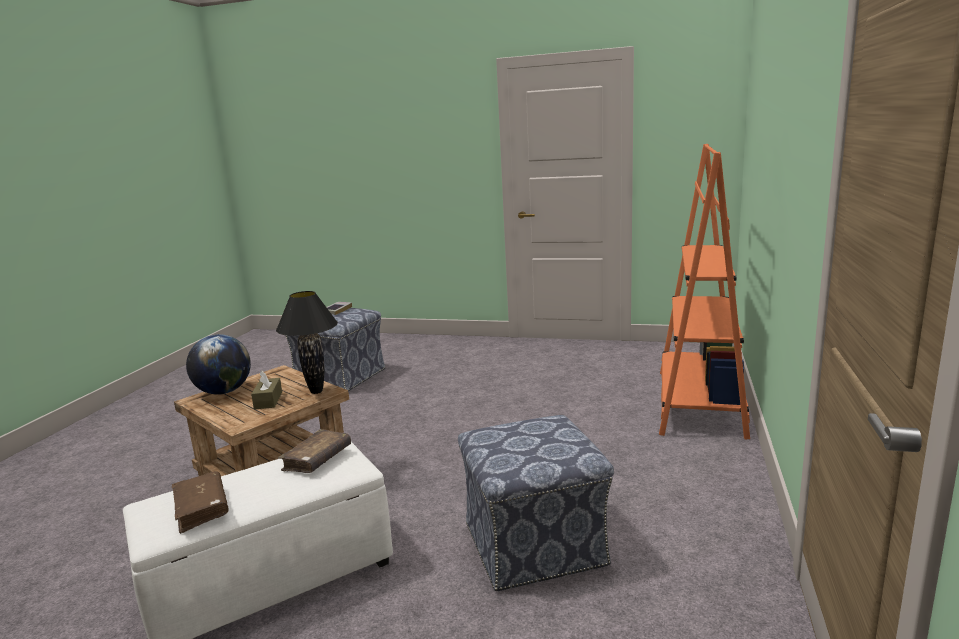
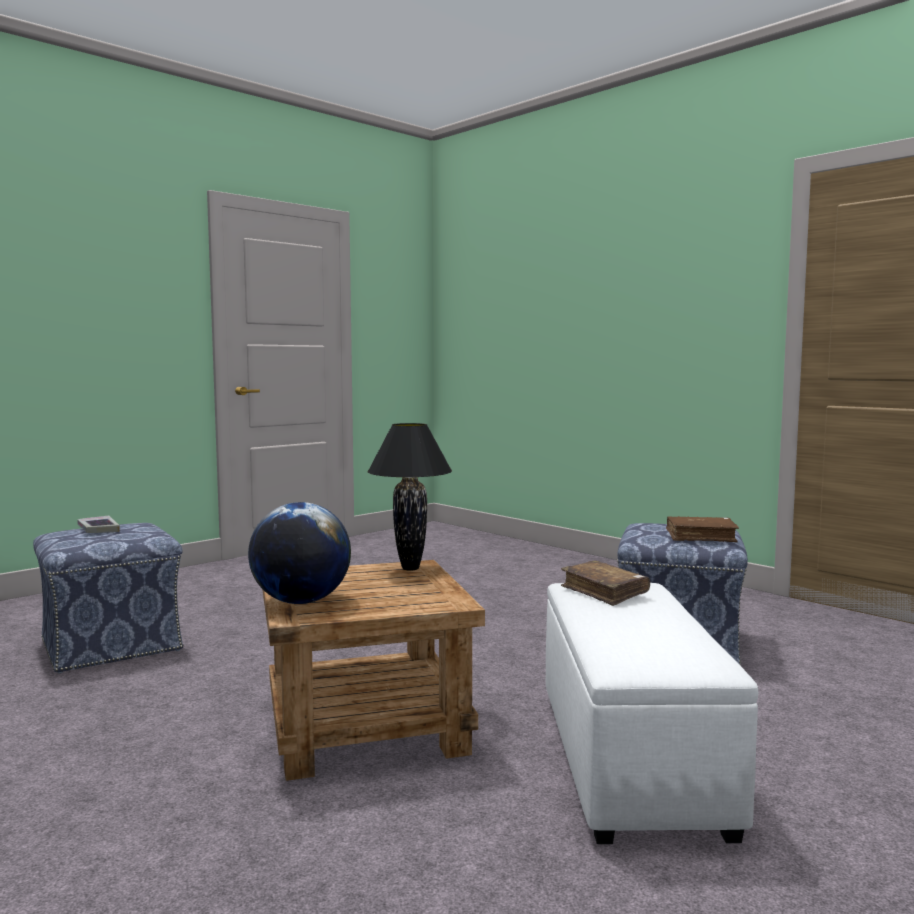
camera: 60 degrees left, 10 degrees down
brown book [172,471,228,534] -> brown book moved to [666,516,739,542]
brown tissue box [251,371,282,409] -> none
orange bookcase [659,144,750,439] -> none

